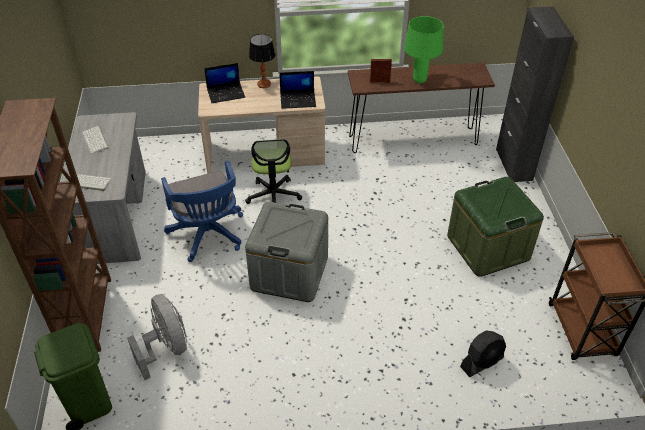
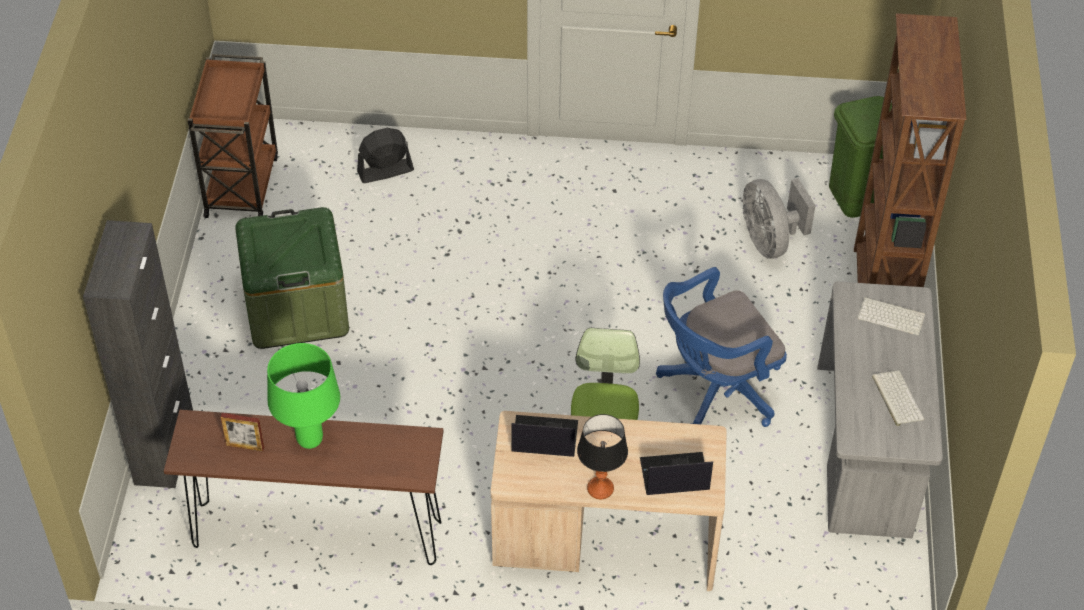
camera: 170 degrees left, 5 degrees up
blue office chair [161,161,243,262] -> blue office chair turned 105 degrees counterclockwise [656,267,787,427]
grey storage box [245,202,328,302] -> none
picture frame [370,59,392,83] -> picture frame moved to [220,413,264,452]

